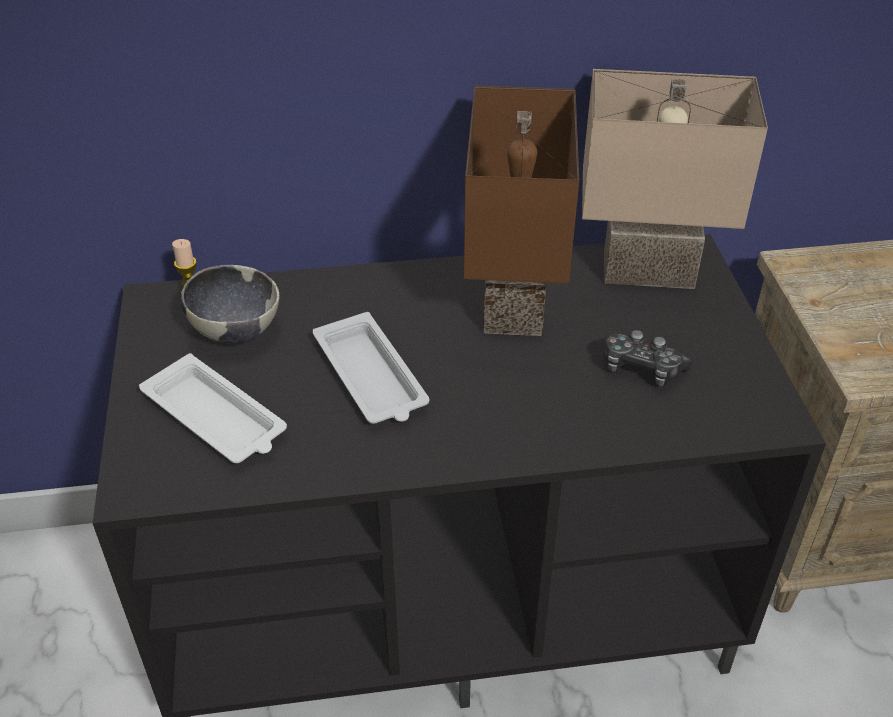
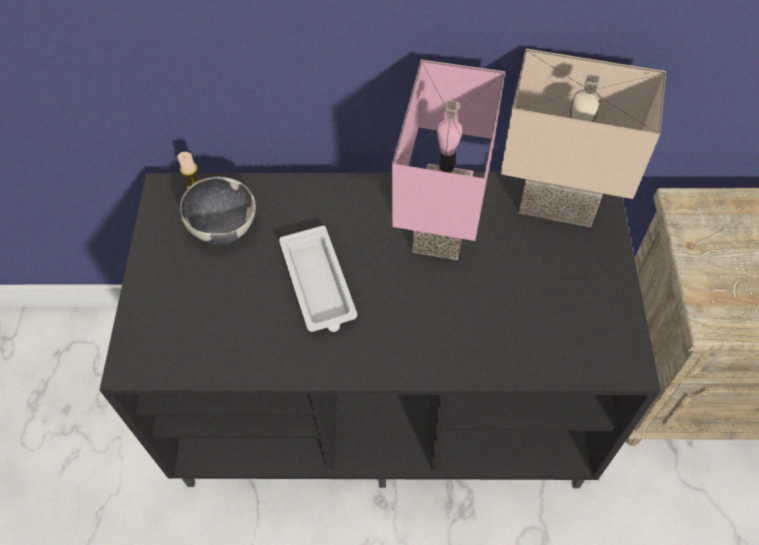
camera: 10 degrees right, 15 degrees up
white tray [139,353,287,463] -> none
brown table lamp [464,86,579,336] -> pink table lamp [392,60,505,260]
game controller [604,330,692,386] -> none

